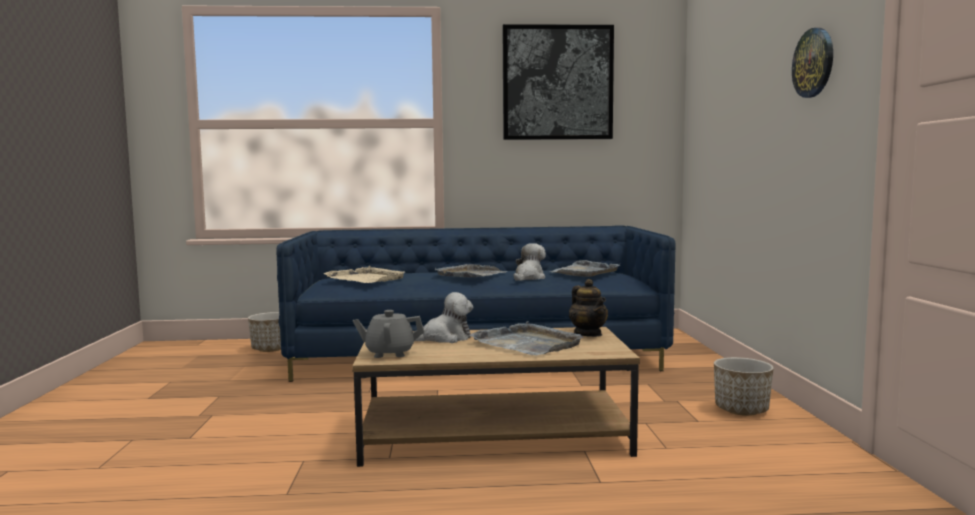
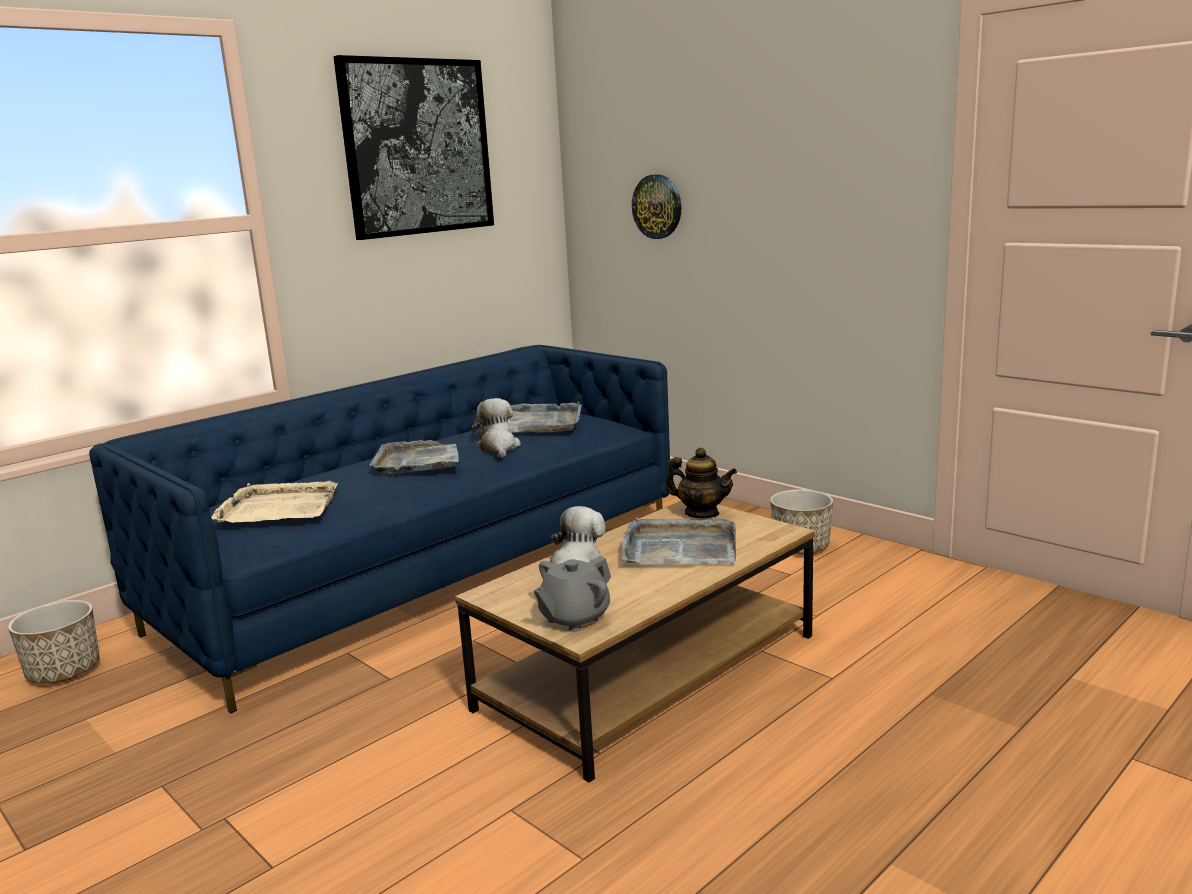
camera: 40 degrees left, 10 degrees up
wall clock [792,28,833,98] -> wall clock moved to [632,174,681,239]

